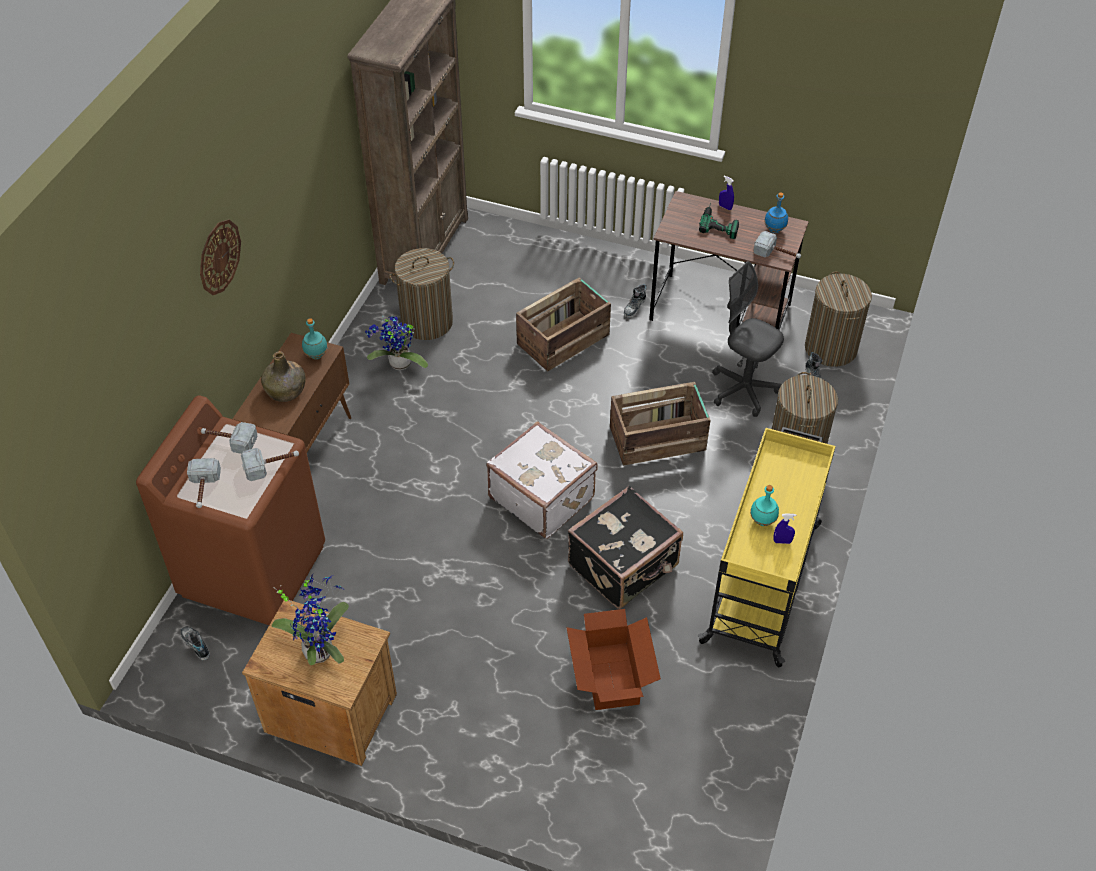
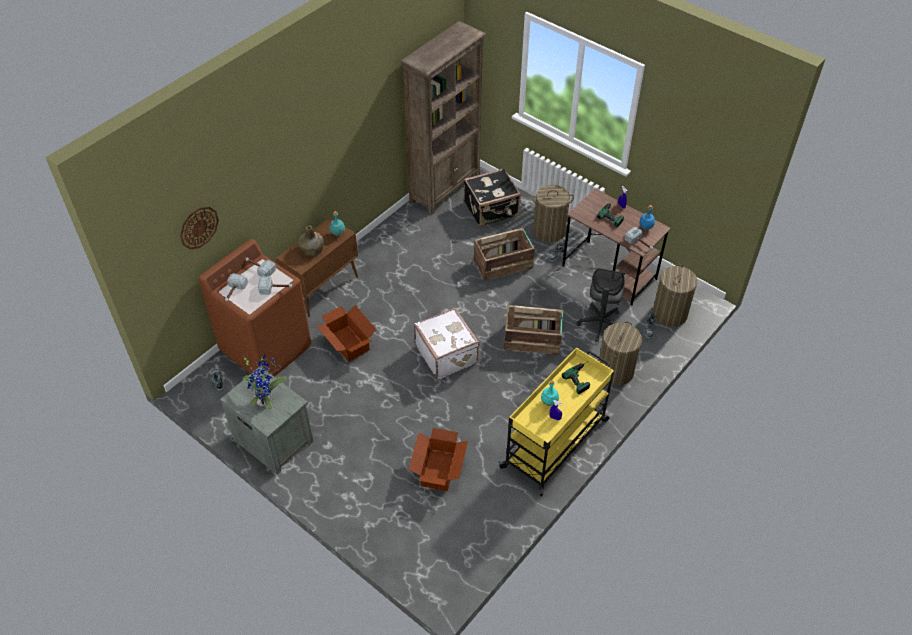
camera: 20 degrees right, 0 degrees up
wall clock [200,220,241,295] -> wall clock moved to [180,207,219,249]
brown nightstand [242,600,397,766] -> grey nightstand [220,367,314,474]
potted plant [365,316,428,370] -> none
laundry basket [389,248,454,340] -> laundry basket moved to [532,185,574,242]
black suitcase [568,486,683,609] -> black suitcase moved to [464,168,521,226]
grey office chair [712,261,784,417] -> grey office chair turned 135 degrees counterclockwise [577,268,625,342]
none -> cardboard box [316,305,377,362]
none -> power drill [562,362,590,394]

